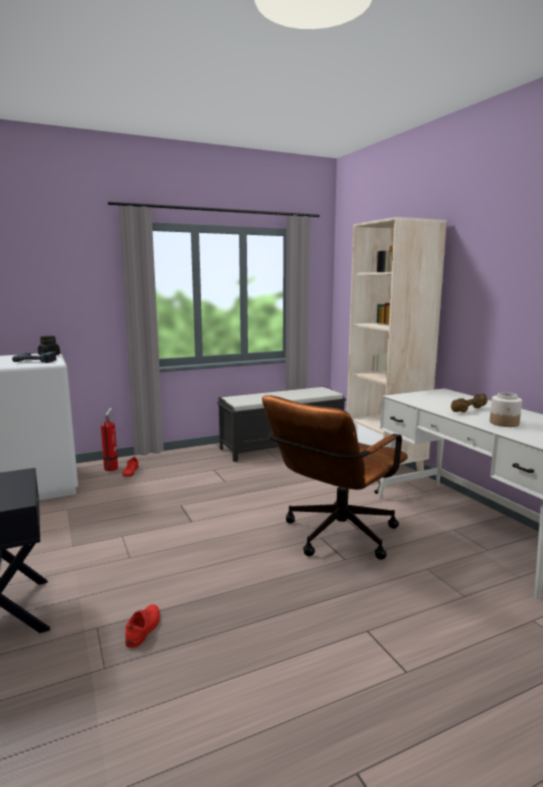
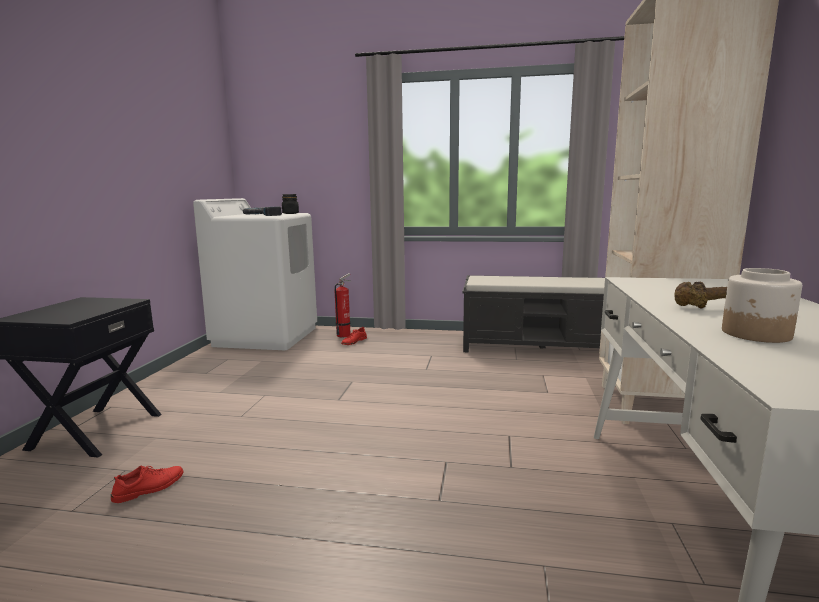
camera: 35 degrees right, 0 degrees up
brown office chair [262,395,408,560] -> none

